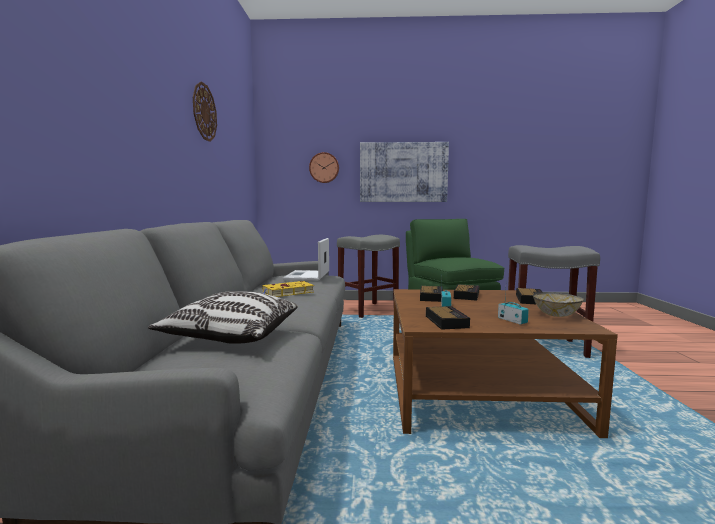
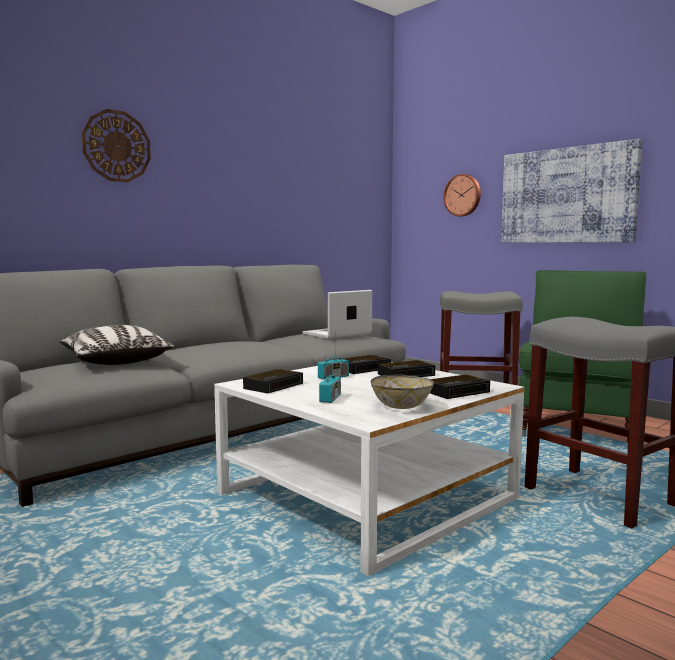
camera: 45 degrees right, 0 degrees up
wall clock [193,81,217,142] -> wall clock moved to [82,109,151,182]
yellow book [262,281,314,297] -> none
brown coffee table [393,289,618,438] -> white coffee table [214,362,524,576]

